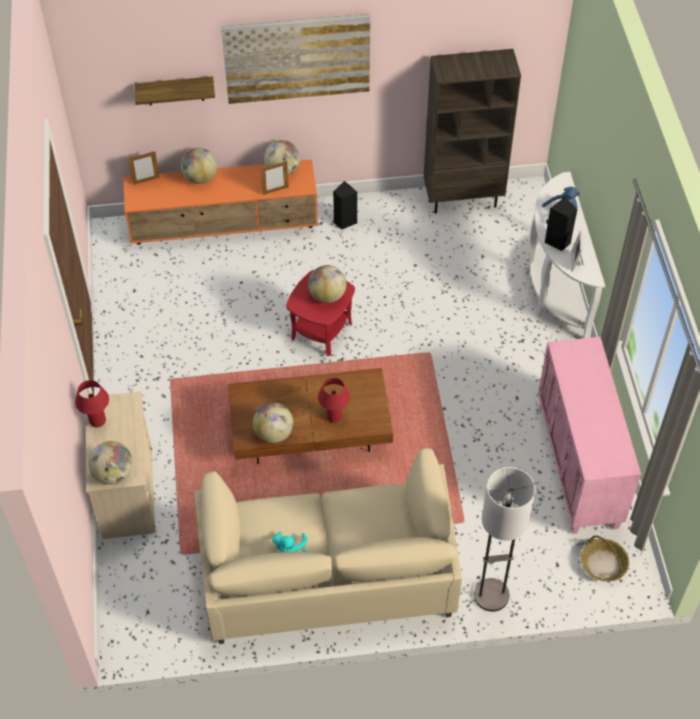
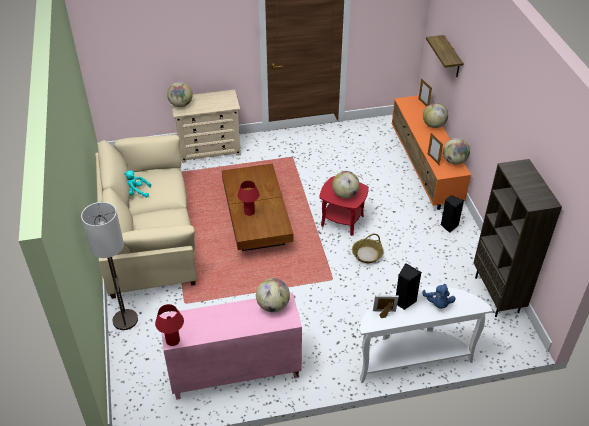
camera: 85 degrees right, 10 degrees down
red table lamp [75,380,109,427] -> red table lamp moved to [155,304,184,346]
picture [221,14,370,104] -> none
globe [253,403,293,443] -> globe moved to [256,278,290,312]
basket [581,535,629,582] -> basket moved to [352,234,384,263]

